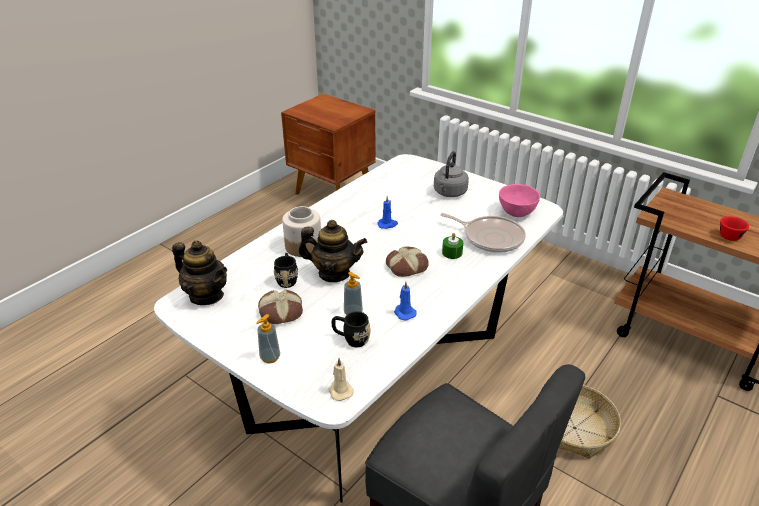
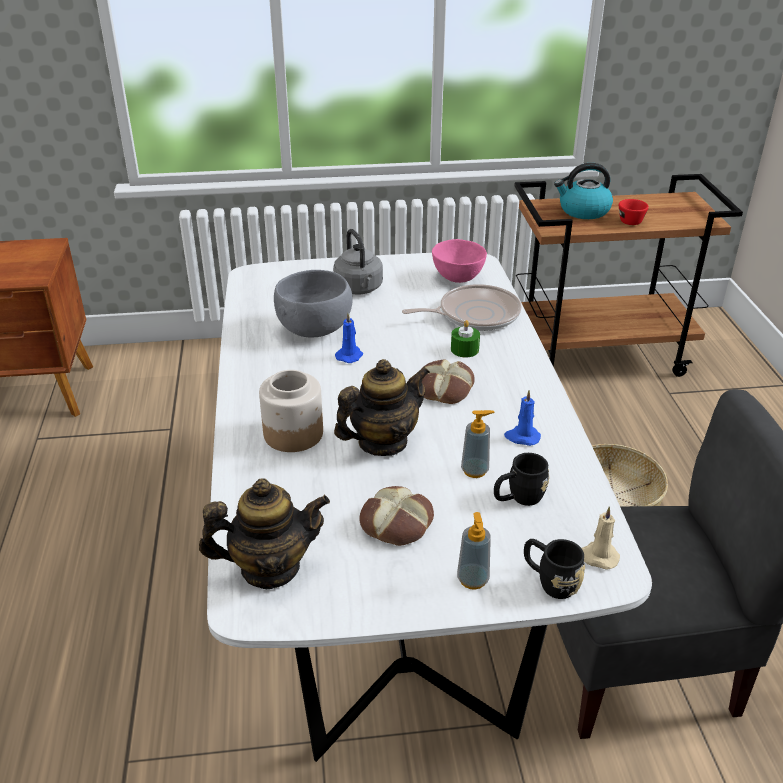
camera: 45 degrees left, 0 degrees up
black mug [274,253,298,288] -> black mug moved to [524,539,585,599]
none -> grey bowl [274,270,353,338]
none -> kettle [554,163,613,219]

